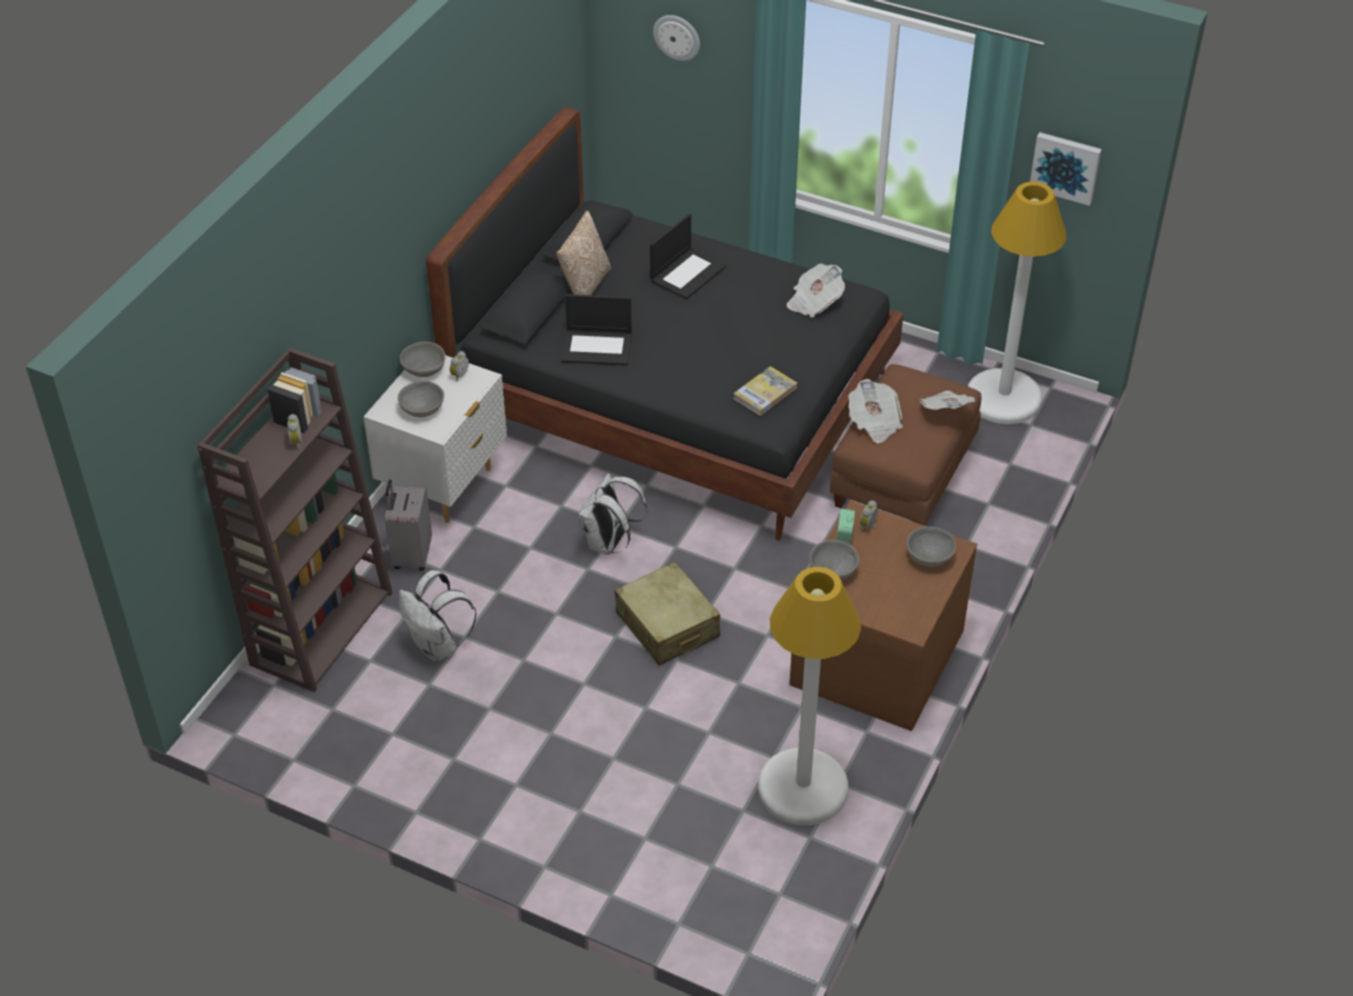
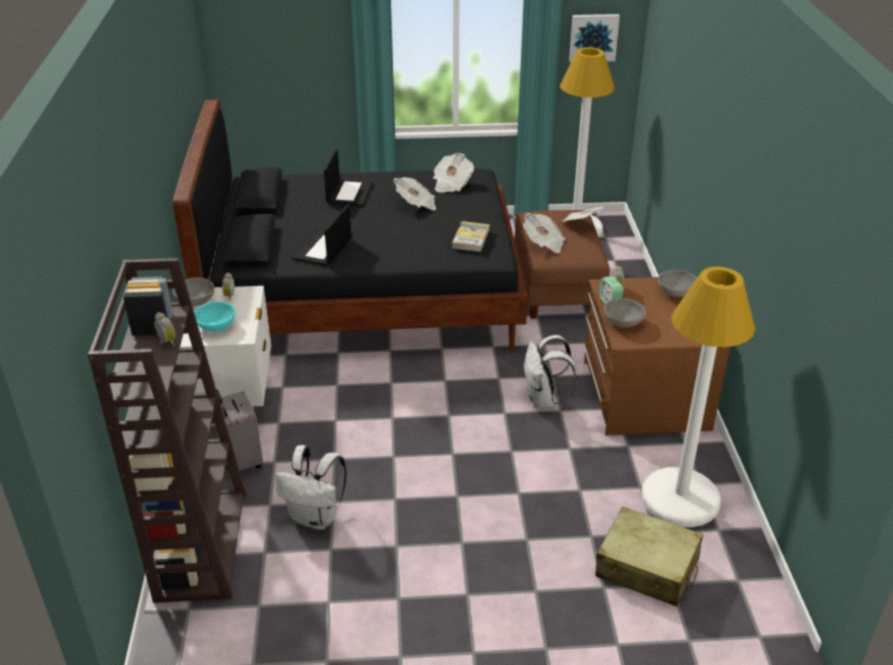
camera: 30 degrees left, 10 degrees down
grey bowl [398,381,444,417] -> turquoise bowl [194,302,236,332]
pillow [556,211,611,295] -> none
laptop [561,294,632,366] -> laptop turned 135 degrees clockwise [292,204,352,266]
white backpack [578,473,647,555] -> white backpack moved to [524,335,578,408]
beige suitcase [615,562,720,665] -> beige suitcase moved to [595,506,703,607]
wall clock [653,15,700,61] -> none
none -> newspaper [393,177,436,210]

